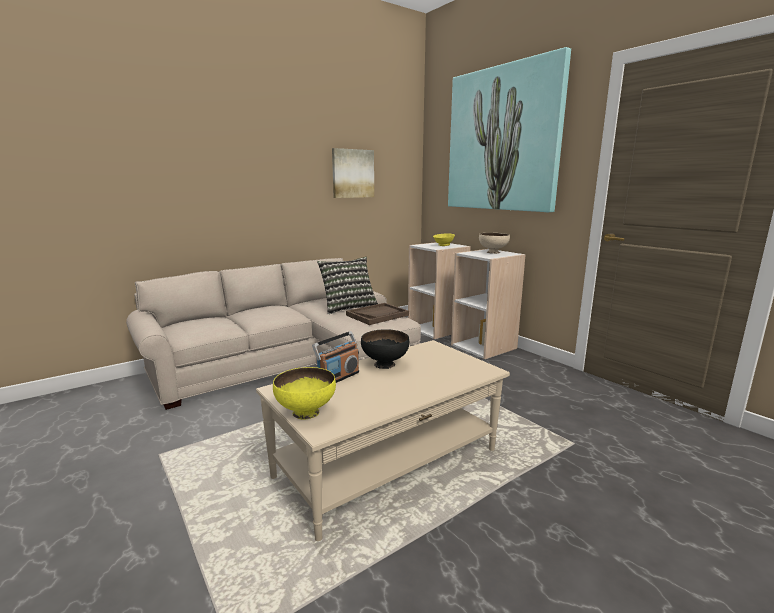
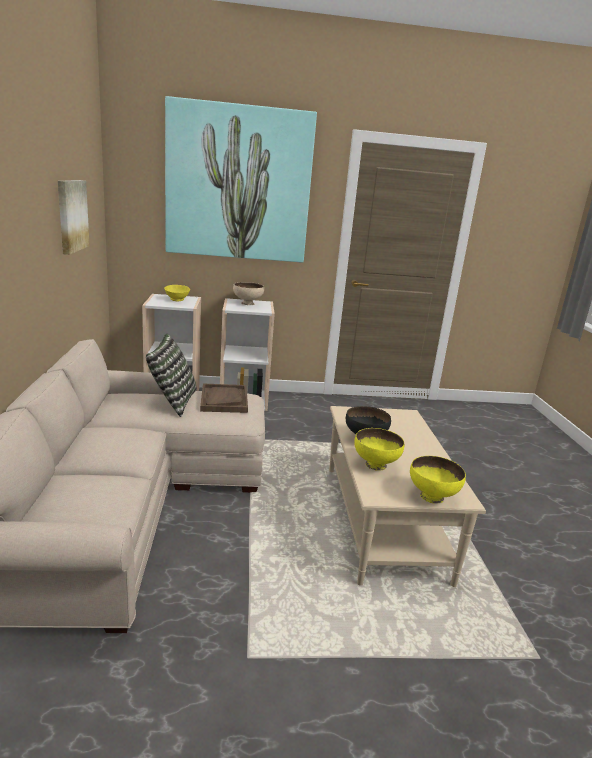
camera: 60 degrees left, 5 degrees up
radio [312,331,359,383] -> yellow bowl [354,428,404,471]

